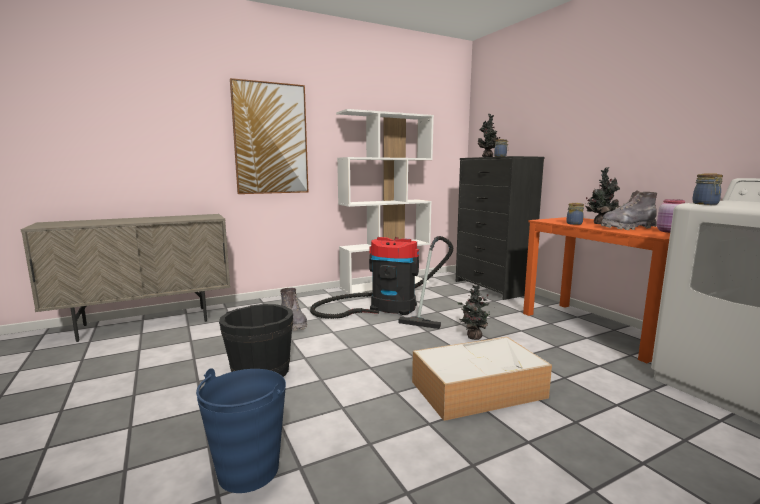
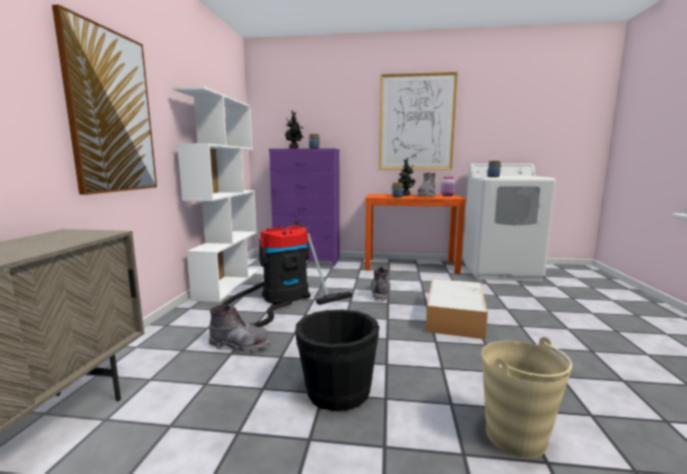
camera: 55 degrees left, 0 degrees up
blue bucket [196,368,286,493] -> beige bucket [482,337,572,459]
black dresser [456,156,545,300] -> purple dresser [269,148,340,266]
potted plant [458,283,493,340] -> grey boot [371,267,391,300]
none -> picture [379,72,458,170]

